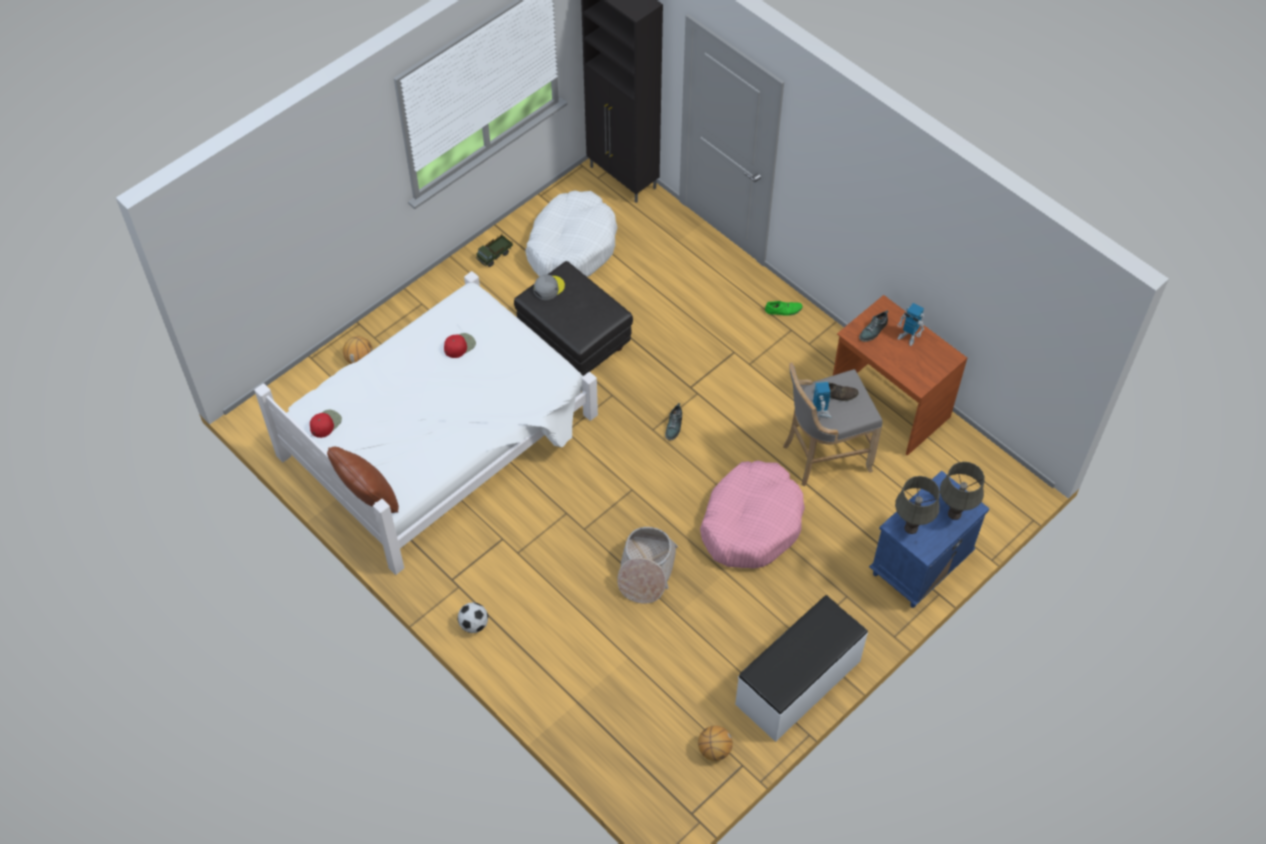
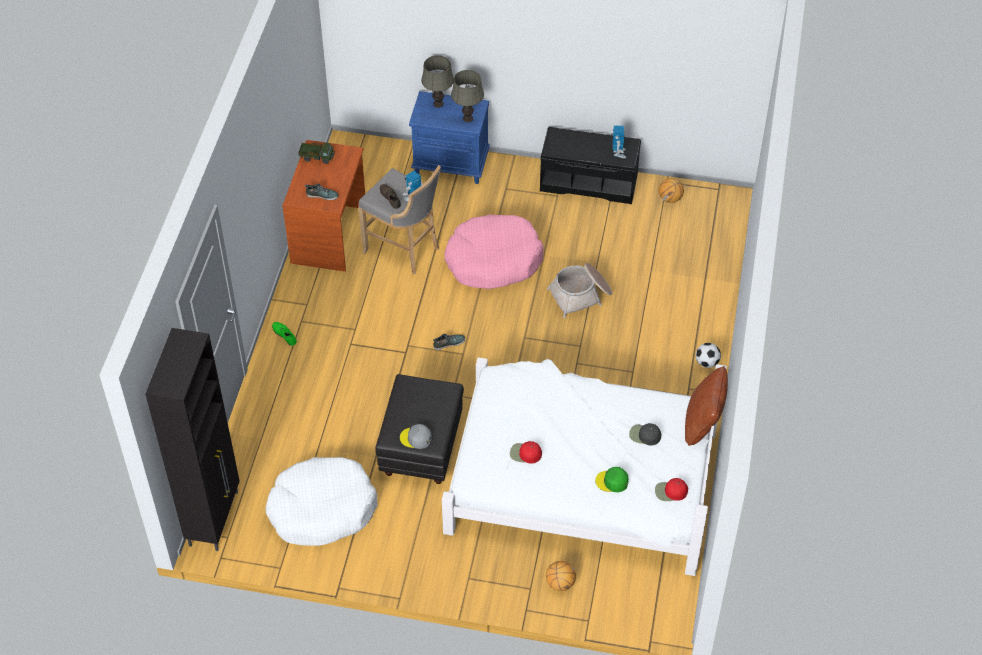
camera: 125 degrees left, 5 degrees down
toy truck [476,235,513,267] -> toy truck moved to [298,143,335,164]
white bench [735,595,868,742] -> black bench [540,127,641,204]
toy robot [897,303,924,346] -> toy robot moved to [612,126,626,158]
none -> green cap [595,467,628,492]
none -> black cap [629,423,661,445]

